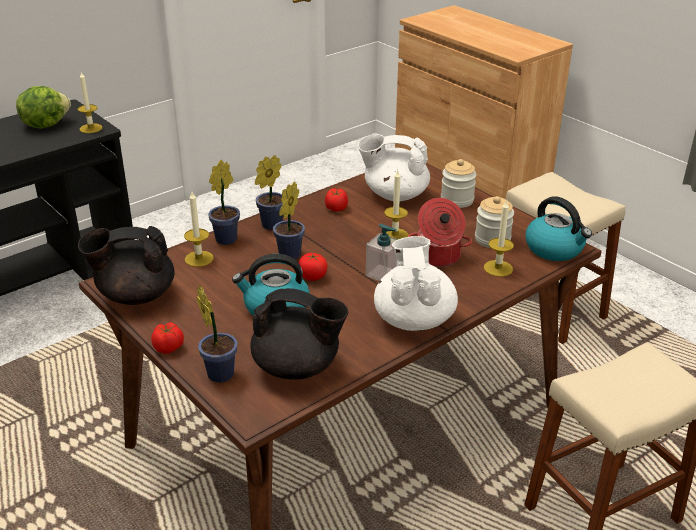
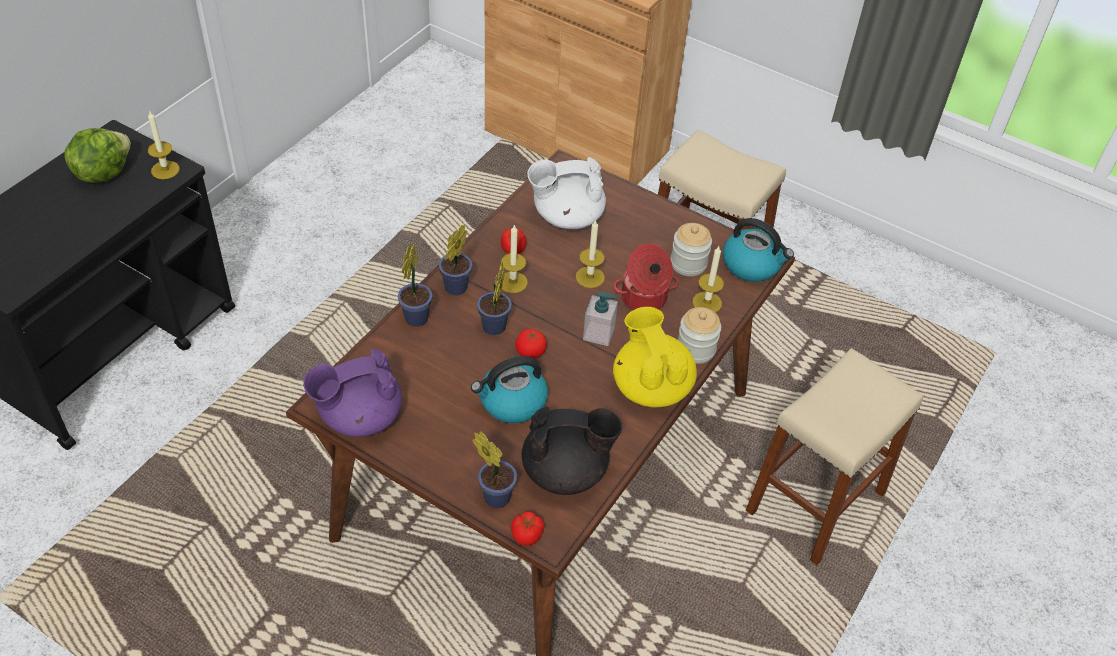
camera: 20 degrees left, 15 degrees up
black teapot [78,226,174,305] -> purple teapot [303,349,402,437]
tomato [151,322,184,354] -> tomato moved to [511,511,544,546]
candle [184,192,213,267] -> candle moved to [501,224,528,293]
white teapot [374,236,458,331] -> yellow teapot [613,307,697,407]
jar [441,159,477,208] -> jar moved to [677,307,721,364]

